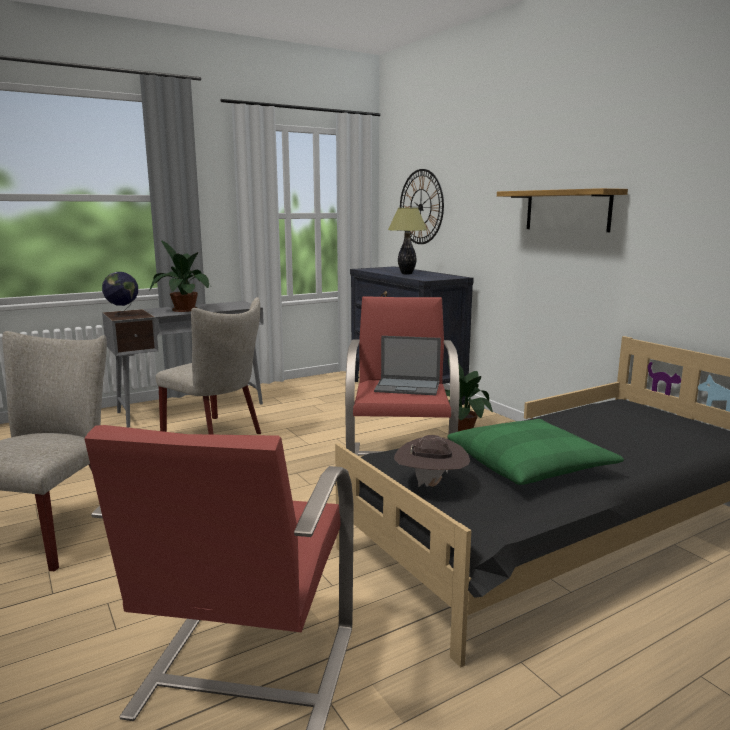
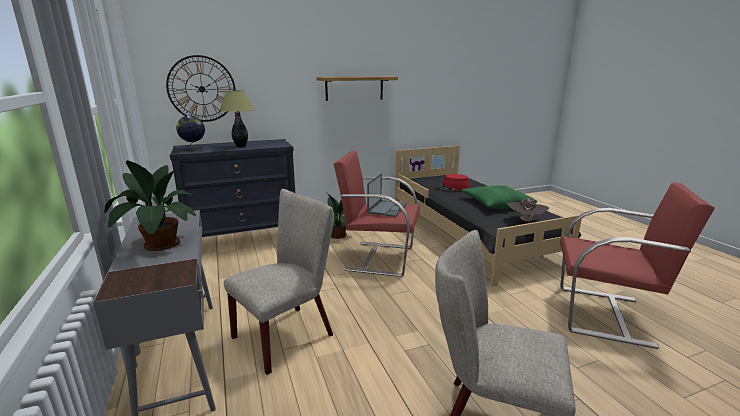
camera: 80 degrees left, 5 degrees up
globe [102,272,138,316] -> globe moved to [176,115,205,150]
none -> red hat [435,174,470,191]

